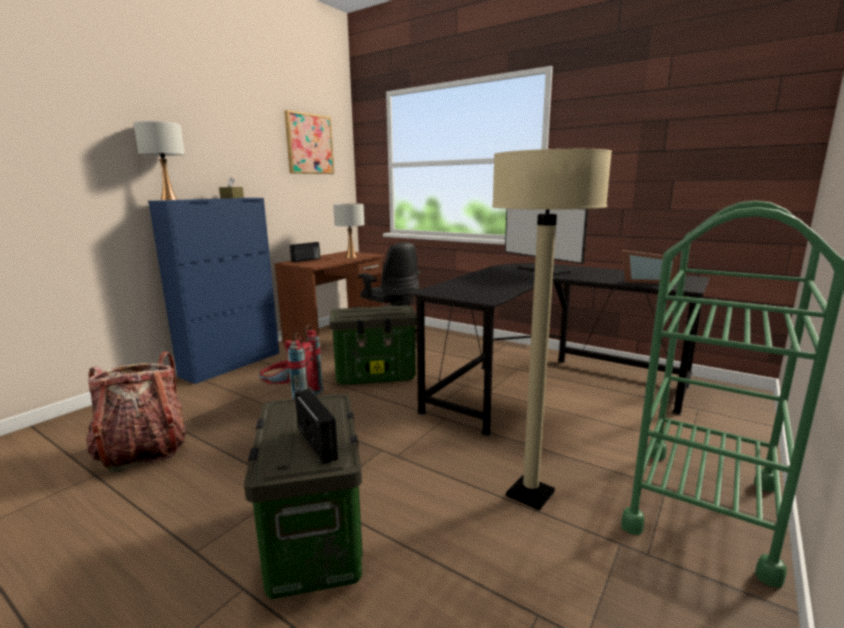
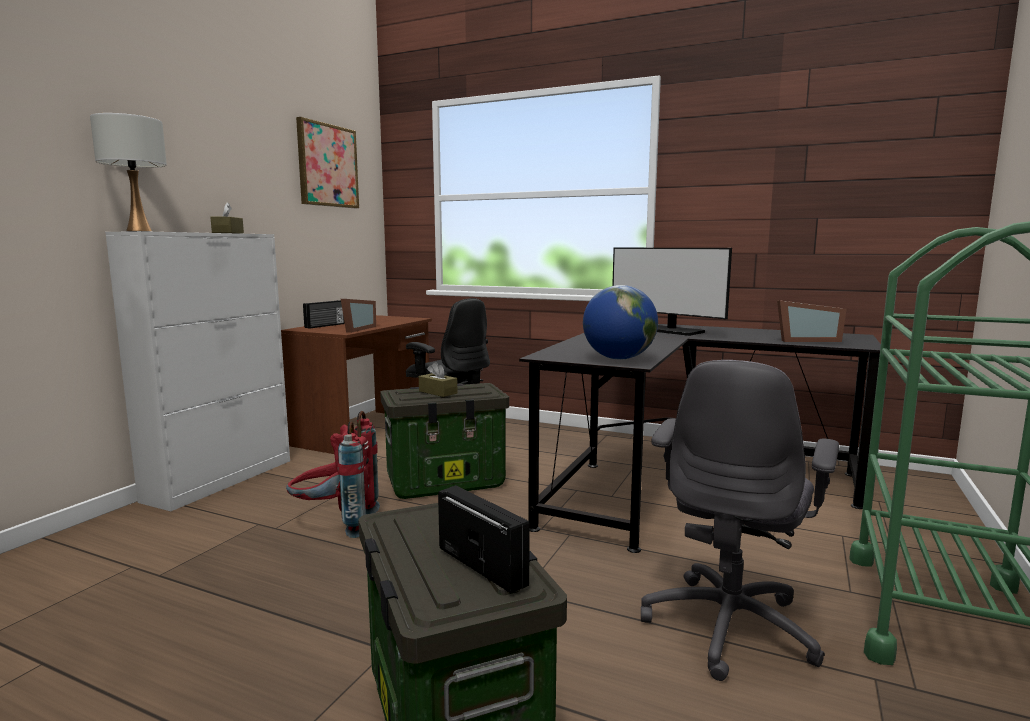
camera: 10 degrees left, 5 degrees down
backpack [86,352,187,473] -> none
blue cabinet [148,198,279,384] -> white cabinet [105,231,290,511]
white table lamp [333,204,364,258] -> none
beige floor lamp [492,149,612,511] -> grey office chair [641,360,839,681]
none -> picture frame [341,299,376,333]
none -> brown tissue box [419,362,457,397]
none -> globe [583,285,658,359]

